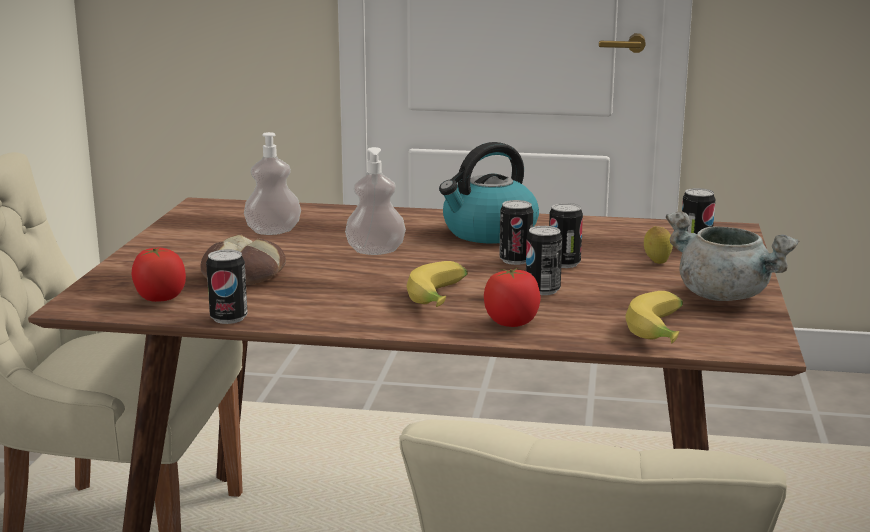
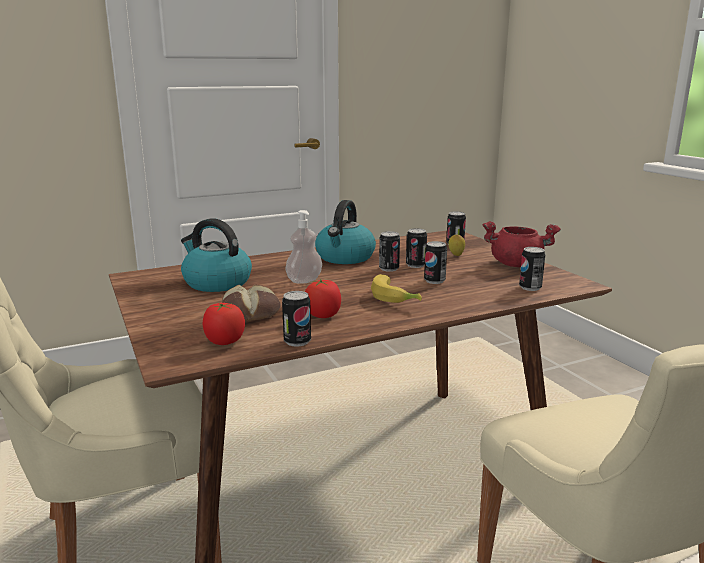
camera: 35 degrees left, 0 degrees up
soap dispenser [244,132,301,235] -> kettle [181,218,252,292]
tomato [484,268,540,327] -> tomato moved to [305,279,341,318]
banana [625,291,683,343] -> can [519,247,545,291]
grey cooking pot [666,211,799,301] -> red cooking pot [483,221,561,267]

